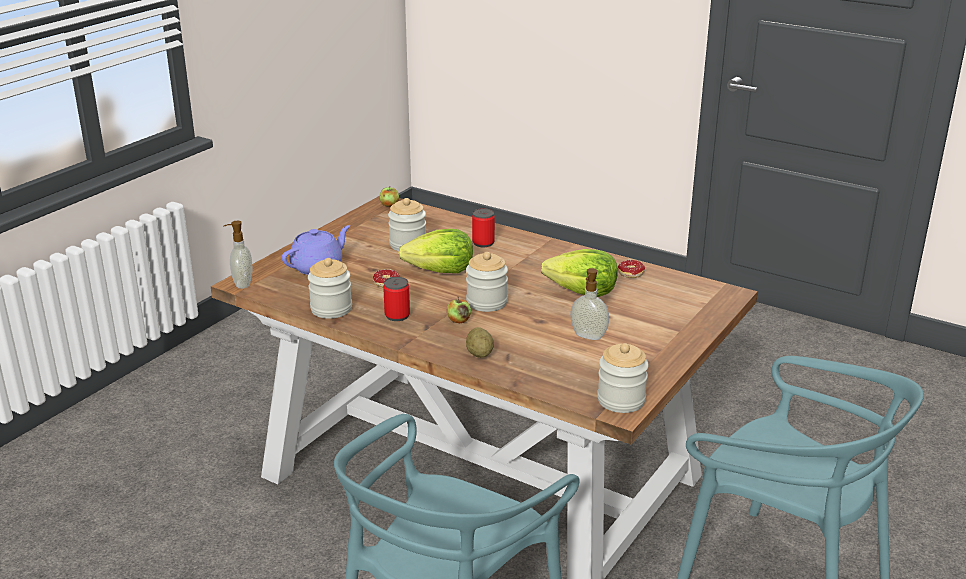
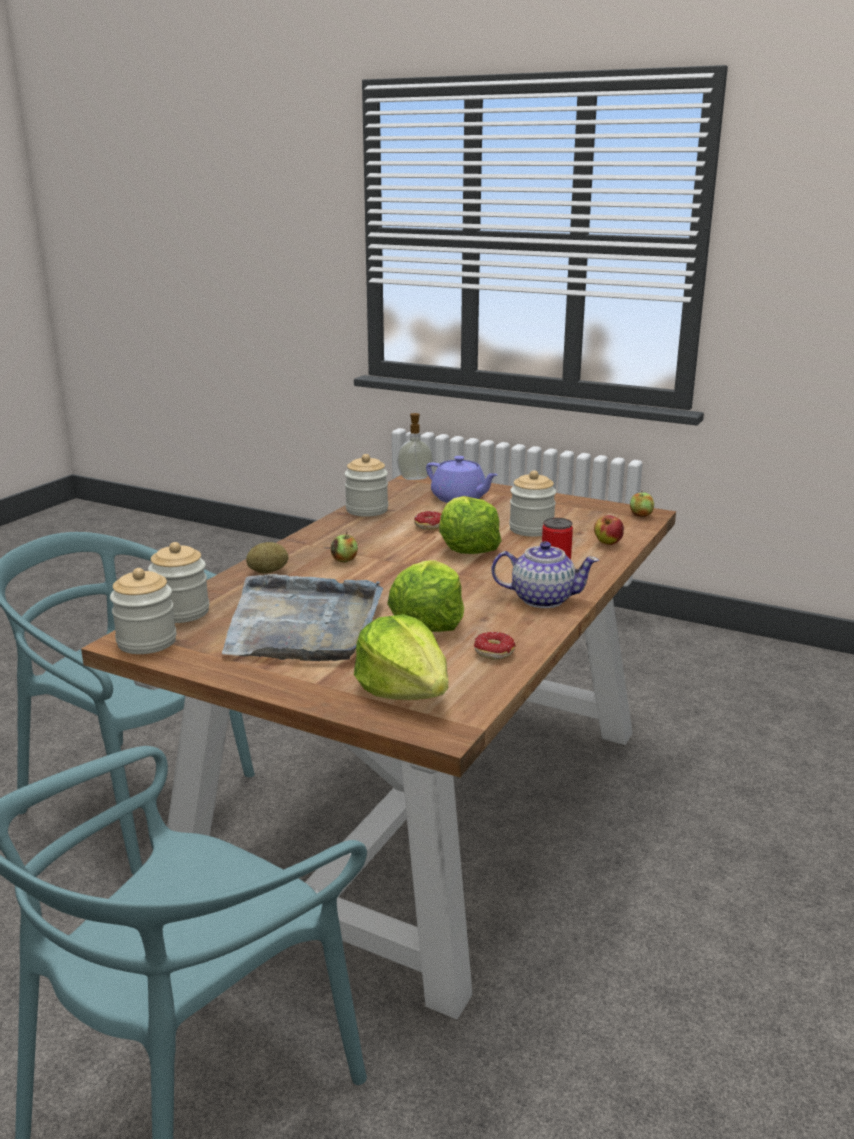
camera: 85 degrees right, 5 degrees down
can [383,277,410,321] -> none
jar [466,252,508,312] -> jar moved to [148,542,209,623]
soap dispenser [570,268,609,340] -> grey tray [221,574,383,661]
none -> lettuce [354,614,448,700]
none -> teapot [491,541,599,608]
none -> apple [594,515,624,545]

